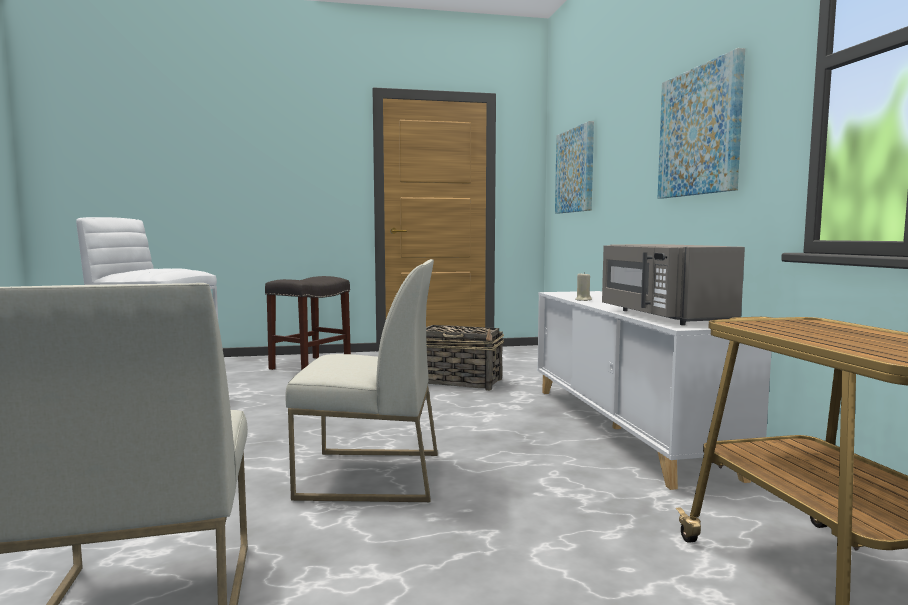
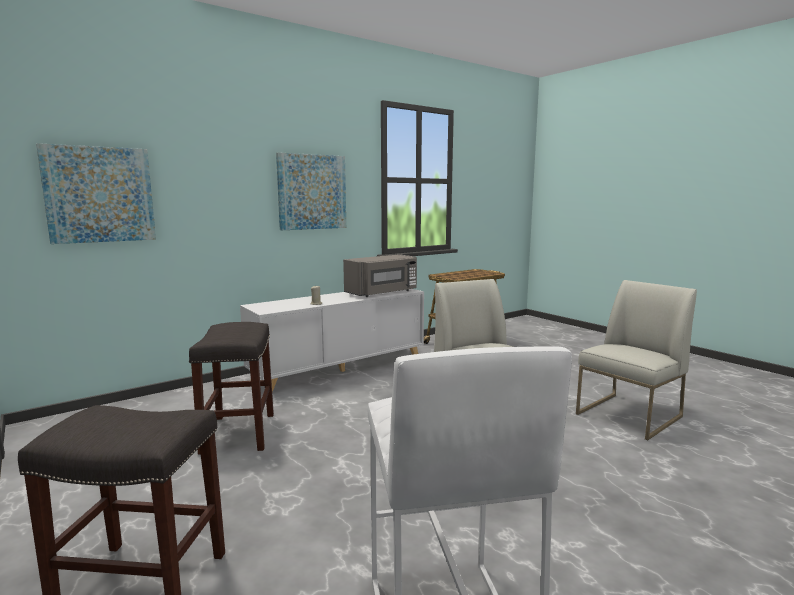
camera: 115 degrees left, 5 degrees up
basket [426,325,504,391] -> grey stool [189,322,274,455]

